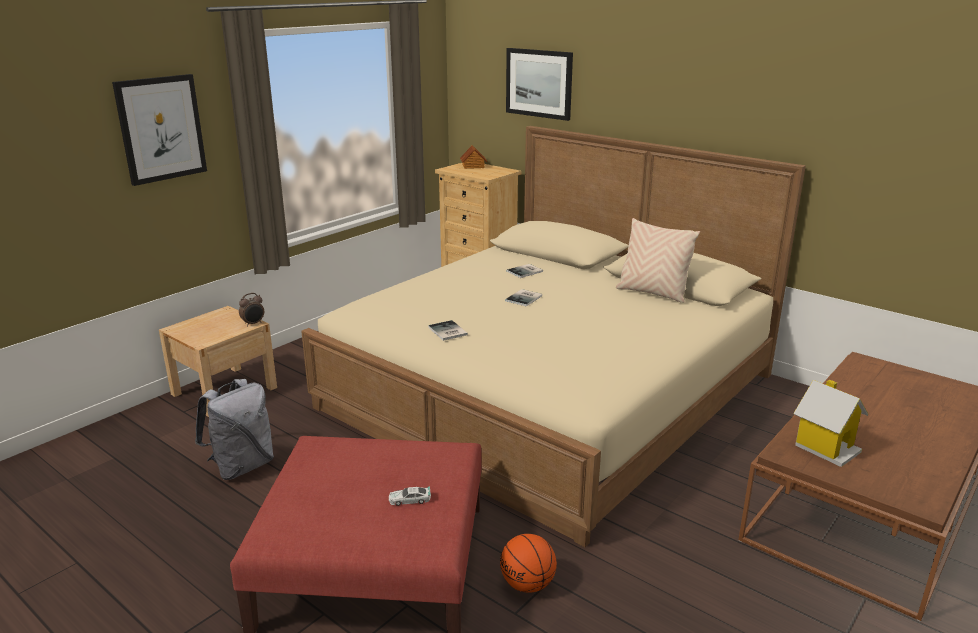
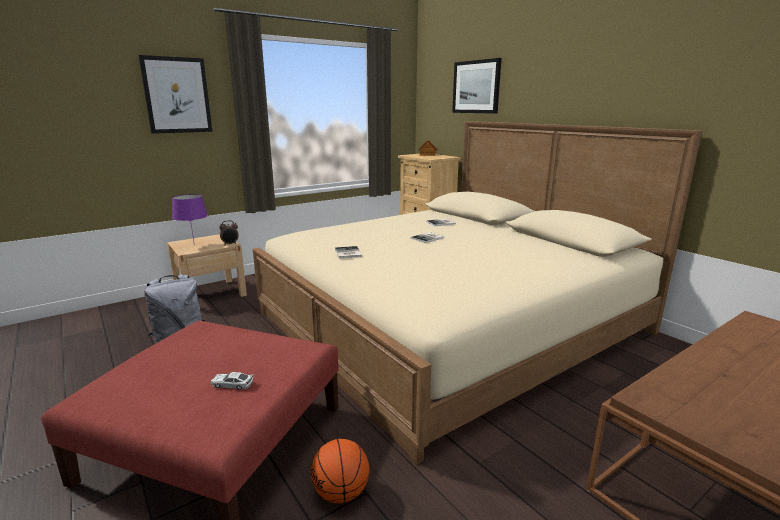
camera: 15 degrees right, 5 degrees down
beige pillow [616,218,700,303] -> none
toy house [793,380,868,467] -> none
none -> purple table lamp [172,194,208,241]

